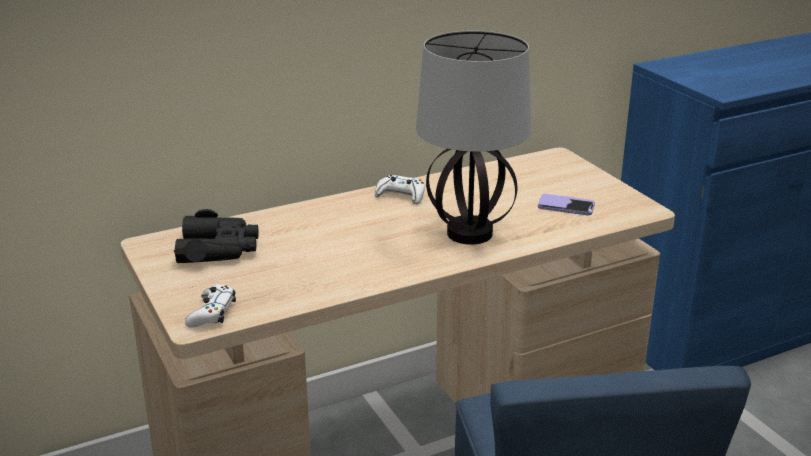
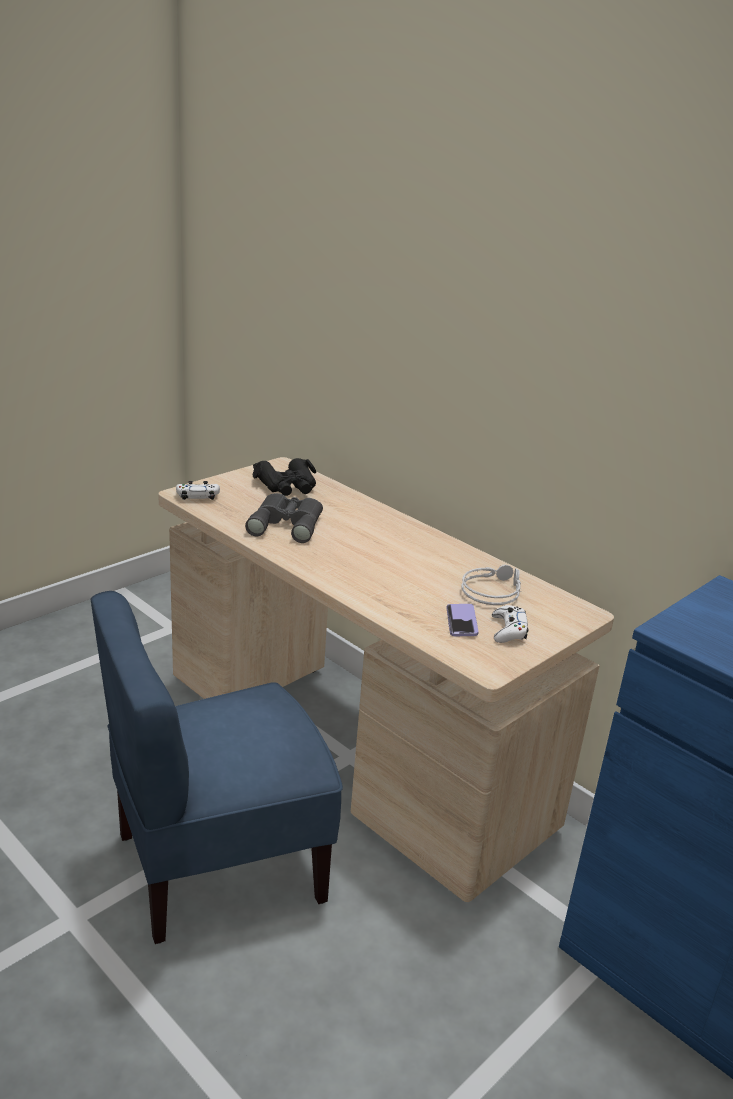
camera: 70 degrees right, 0 degrees up
white game controller [375,175,425,204] -> white game controller moved to [492,605,528,643]
table lamp [416,30,531,245] -> none
none -> grey binoculars [245,493,323,543]
none -> grey headphones [461,564,521,605]

